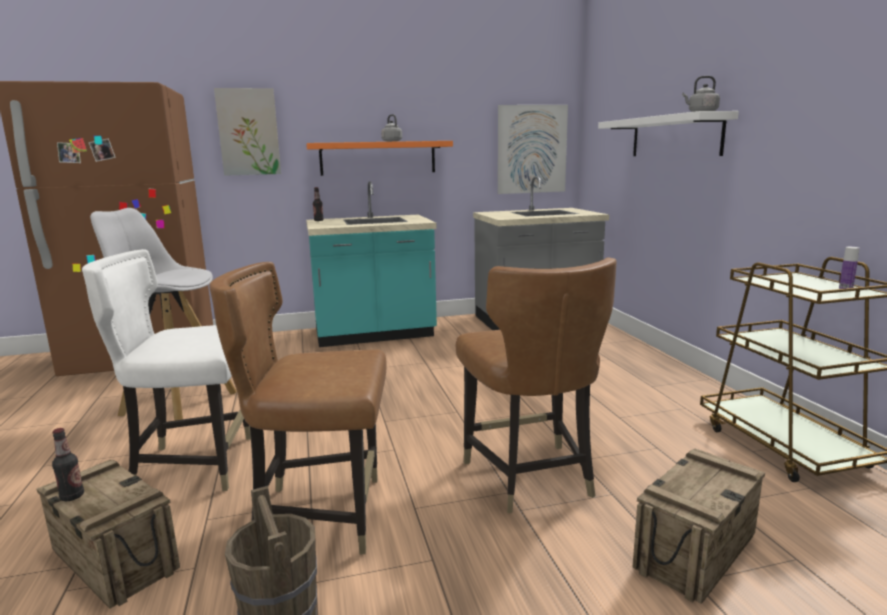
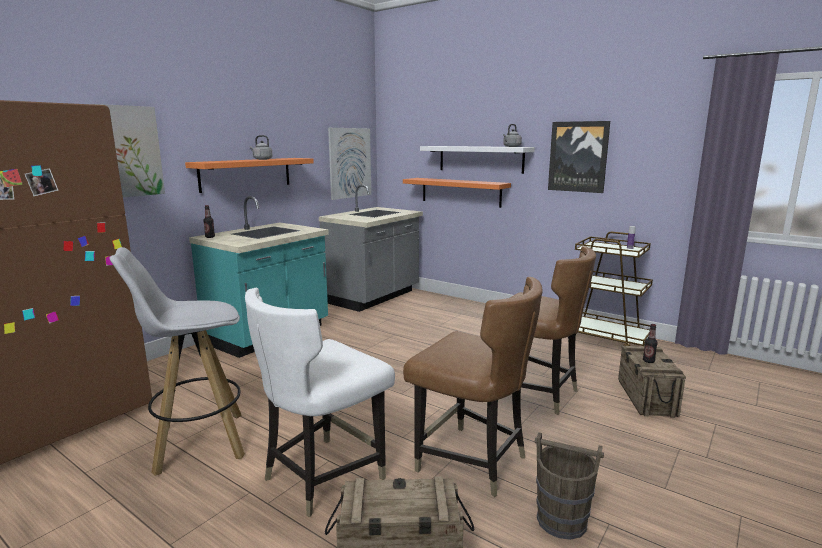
camera: 40 degrees left, 0 degrees up
bottle [52,428,84,501] -> bottle moved to [643,324,657,363]
brown chair [209,262,387,554] -> brown chair turned 105 degrees counterclockwise [403,277,543,497]
none -> orange shelf [403,178,511,208]
none -> picture [548,121,610,193]

